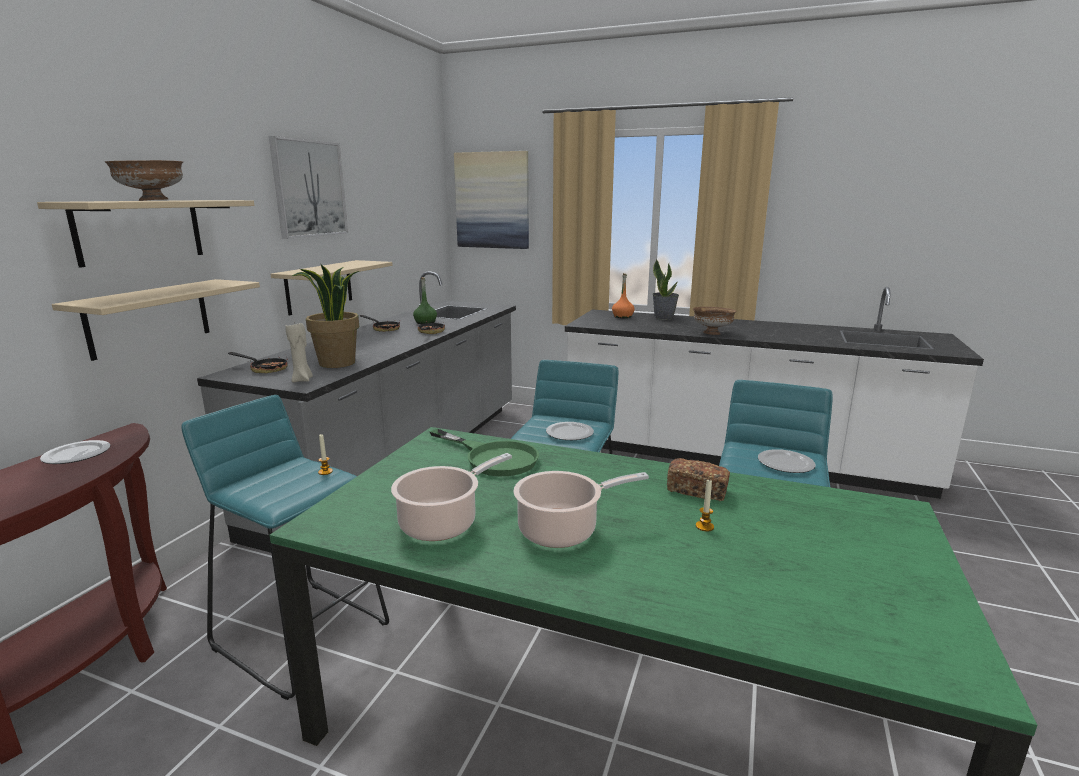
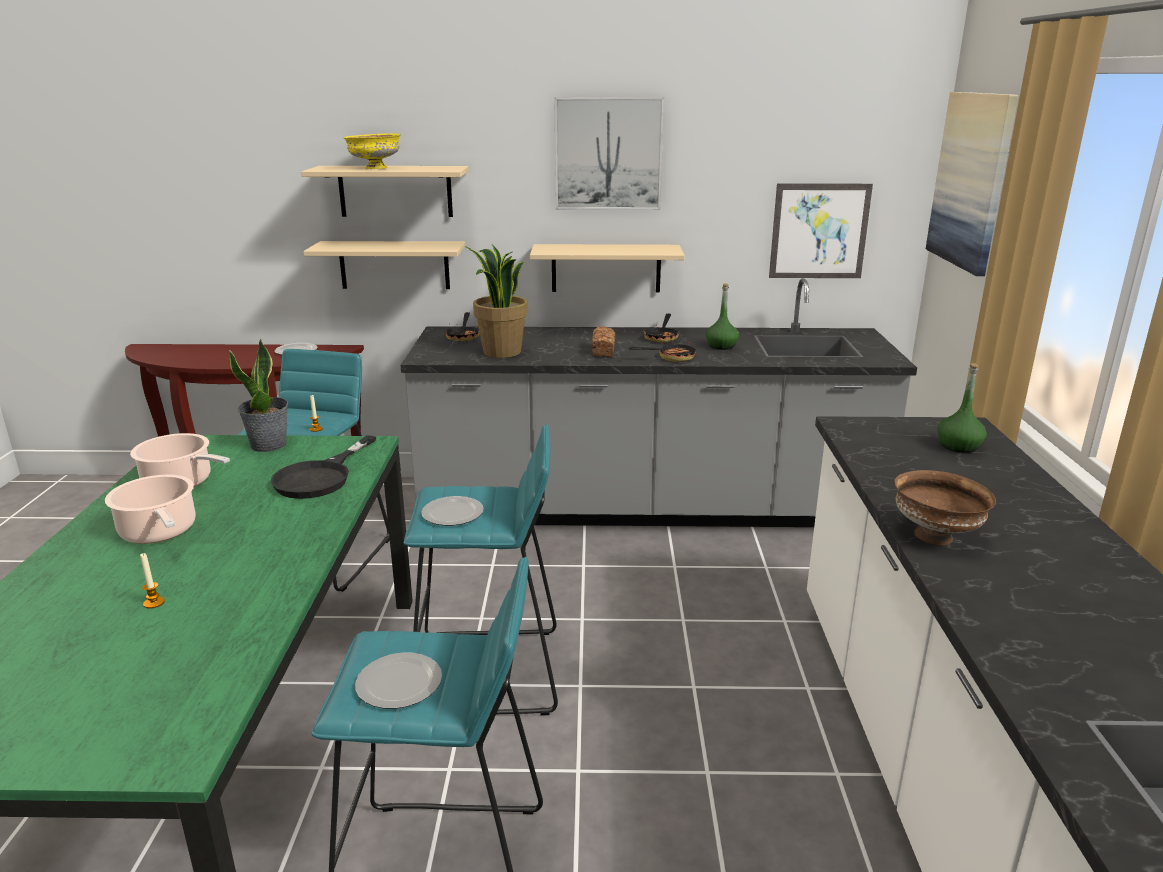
camera: 70 degrees right, 5 degrees up
brown bowl [104,160,183,201] -> yellow bowl [343,133,401,169]
beige candle [285,321,313,382] -> none
green frying pan [430,429,539,477] -> black frying pan [271,435,376,499]
orange bottle [612,273,635,318] -> green bottle [937,363,987,453]
potted plant [653,259,679,320] -> potted plant moved to [229,339,288,452]
bread [667,458,730,501] -> bread moved to [592,327,615,357]
none -> picture [769,183,873,278]

